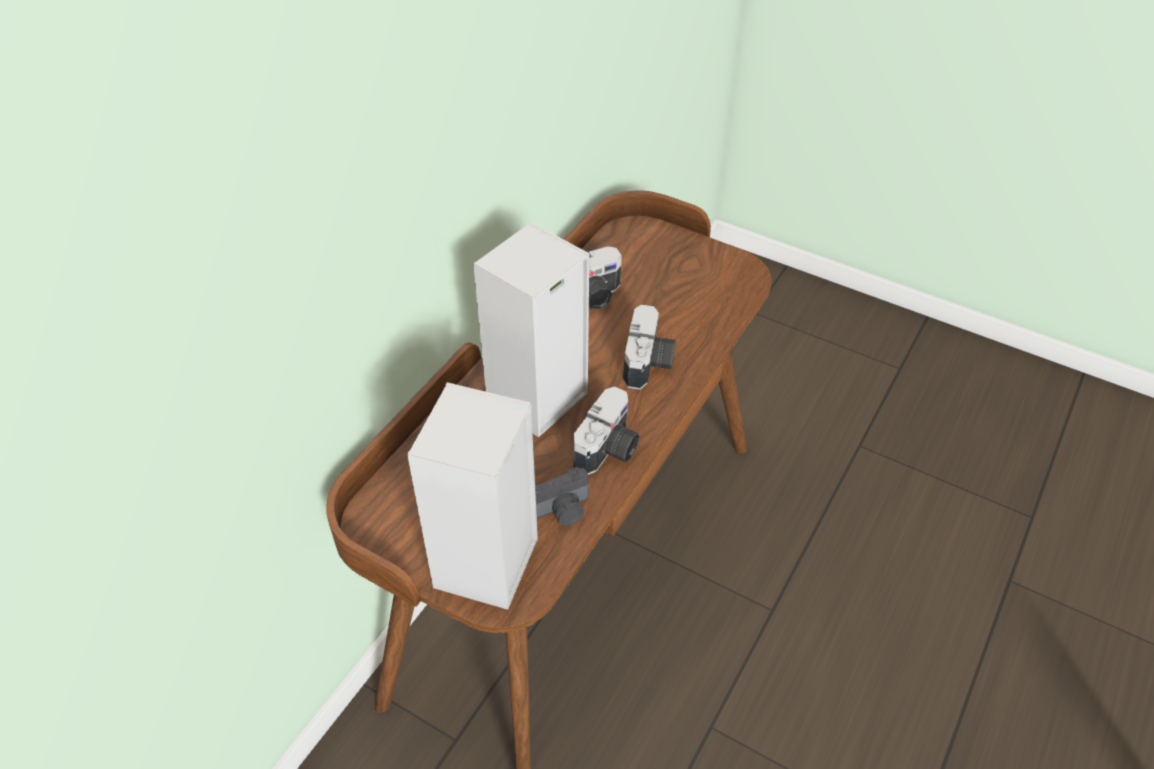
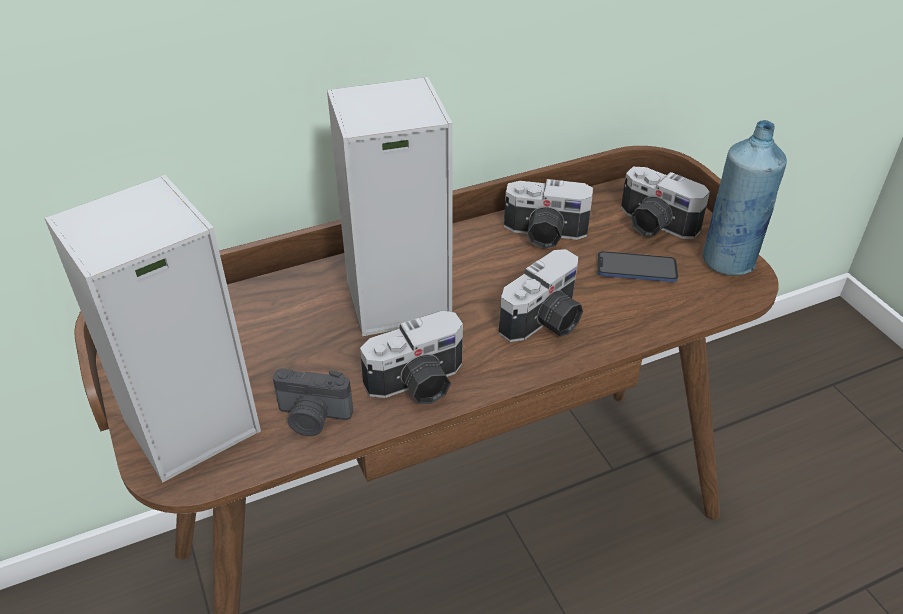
camera: 35 degrees right, 5 degrees down
none -> phone [597,251,678,282]
none -> camera [621,167,710,239]
none -> blue bottle [703,120,787,276]

